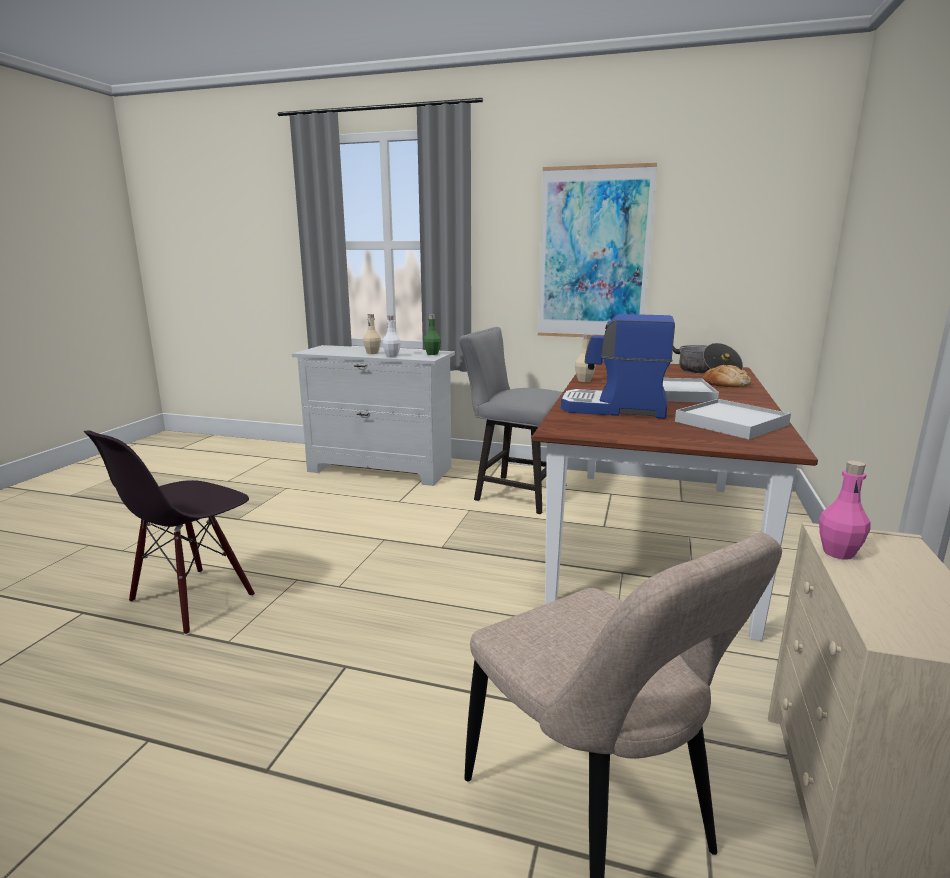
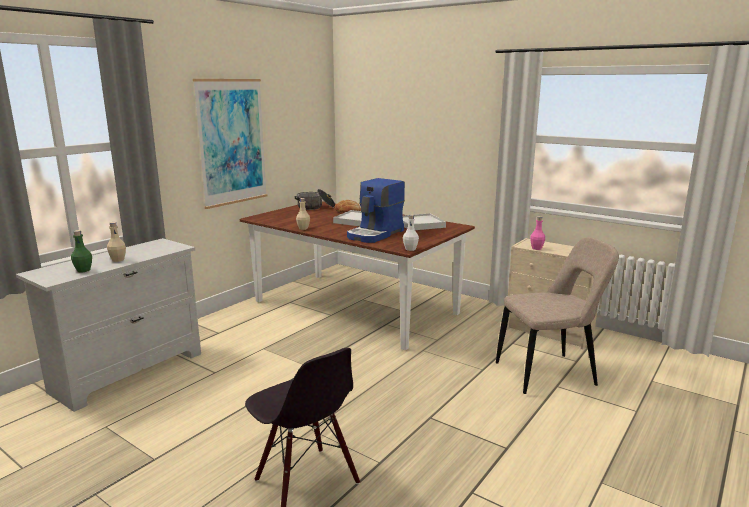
camera: 70 degrees left, 0 degrees up
white bottle [382,316,401,357] -> white bottle moved to [403,214,419,251]
green bottle [424,314,441,355] -> green bottle moved to [71,230,92,272]
grey chair [459,327,563,514] -> none

